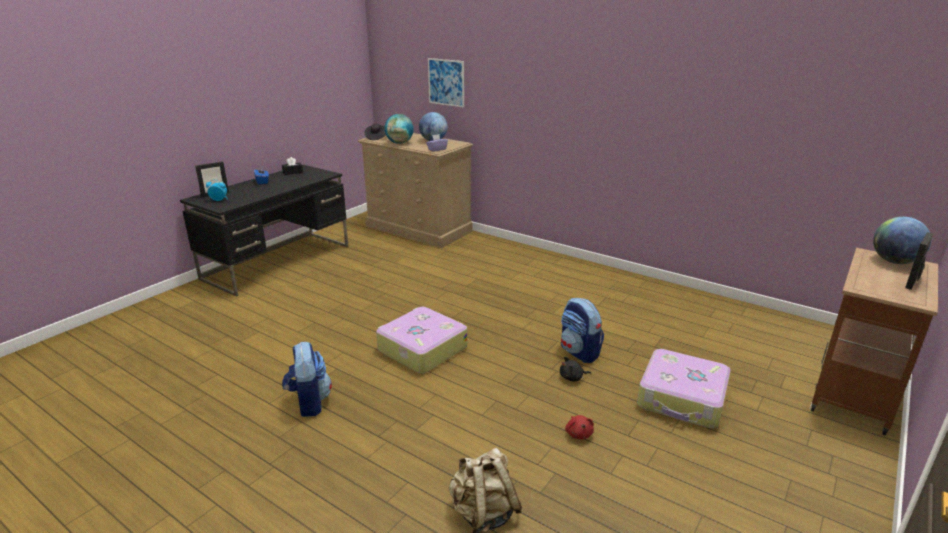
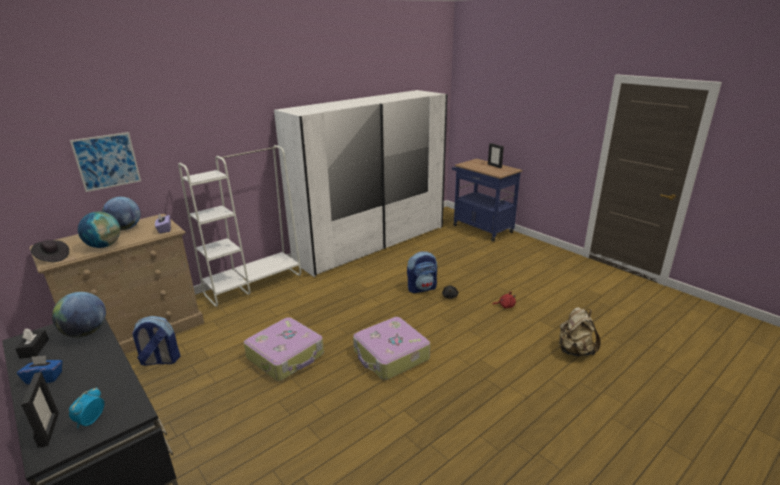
camera: 75 degrees left, 0 degrees up
backpack [282,342,332,417] -> backpack moved to [132,316,180,366]
suitcase [637,349,731,428] -> suitcase moved to [244,317,324,381]
brown cart [810,248,938,436] -> blue cart [452,159,523,241]
globe [873,217,931,264] -> globe moved to [52,292,106,337]
none -> white clothes rack [178,145,301,307]
none -> white wardrobe [274,90,448,277]

